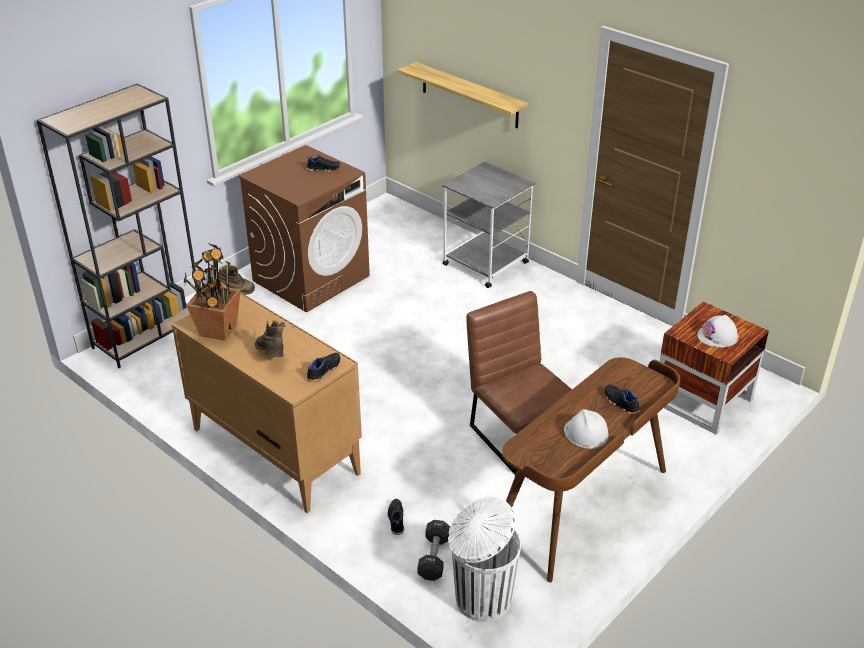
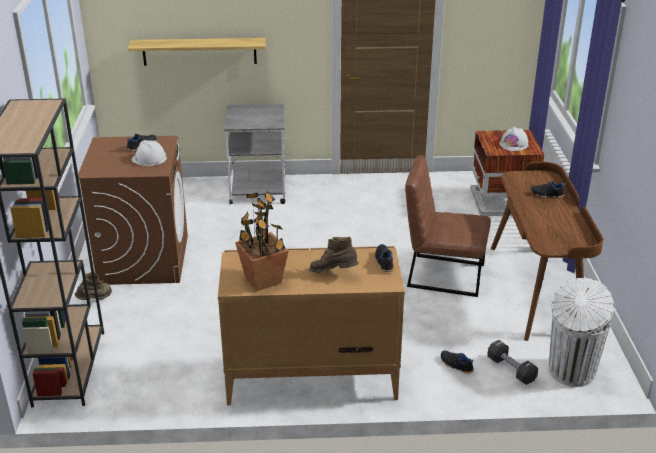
camera: 45 degrees left, 5 degrees down
white hard hat [564,409,609,449] -> white hard hat moved to [132,140,167,166]

